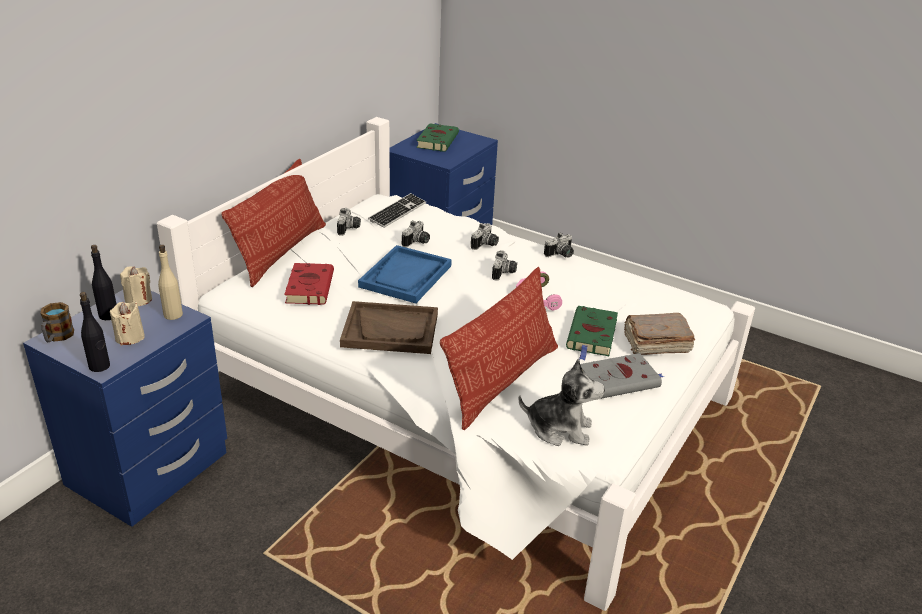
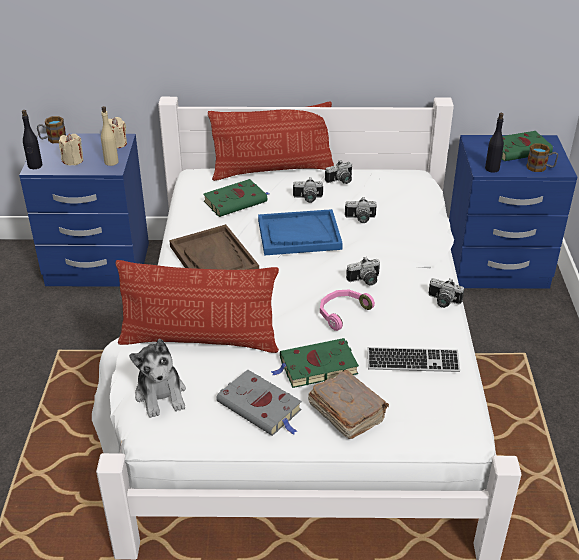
camera: 60 degrees right, 5 degrees up
black bottle [91,245,117,320] -> black bottle moved to [485,113,504,173]
red book [284,263,334,305] -> green book [203,179,269,217]
keyboard [368,193,426,228] -> keyboard moved to [368,347,460,372]
camera [471,223,499,250] -> camera moved to [293,177,323,203]
none -> mug [526,143,558,172]

